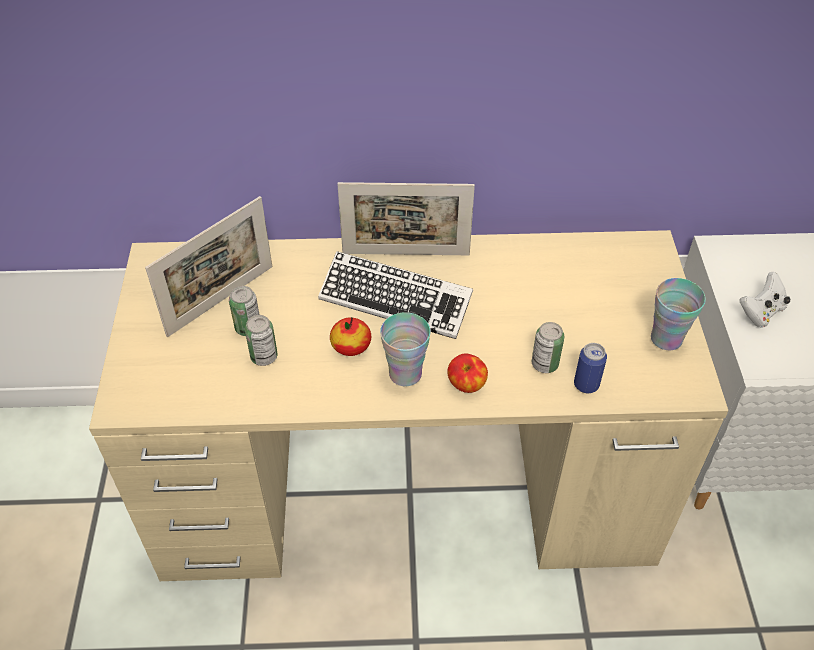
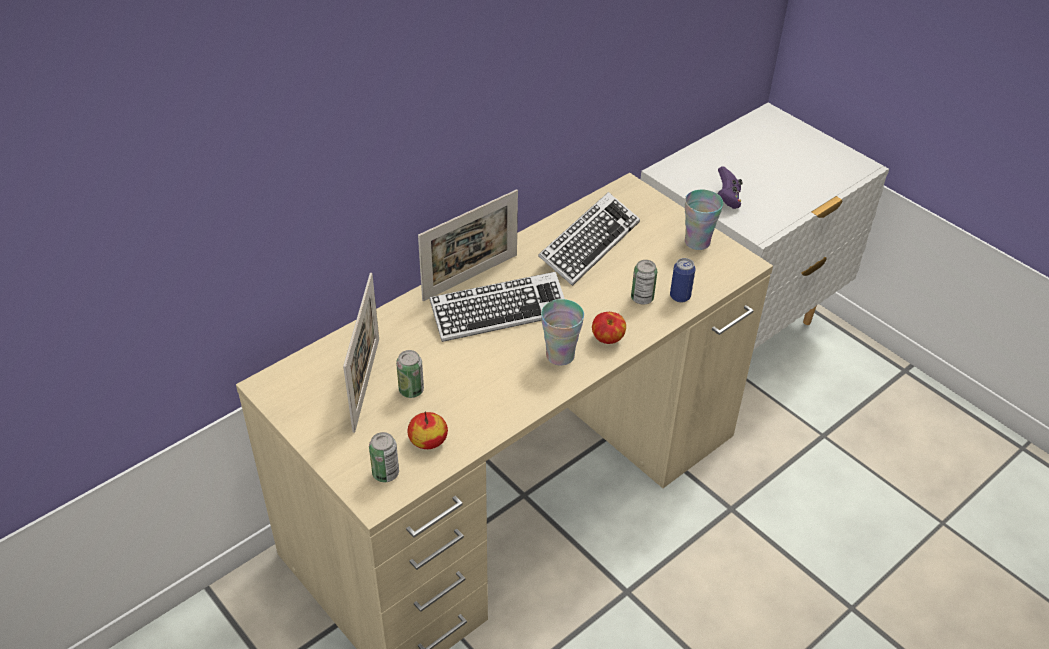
camera: 40 degrees left, 5 degrees down
can [245,315,278,366] -> can moved to [369,432,399,482]
apple [330,317,371,356] -> apple moved to [407,412,448,449]
white game controller [740,272,790,327] -> purple game controller [718,166,743,209]
none -> keyboard [538,192,640,286]

